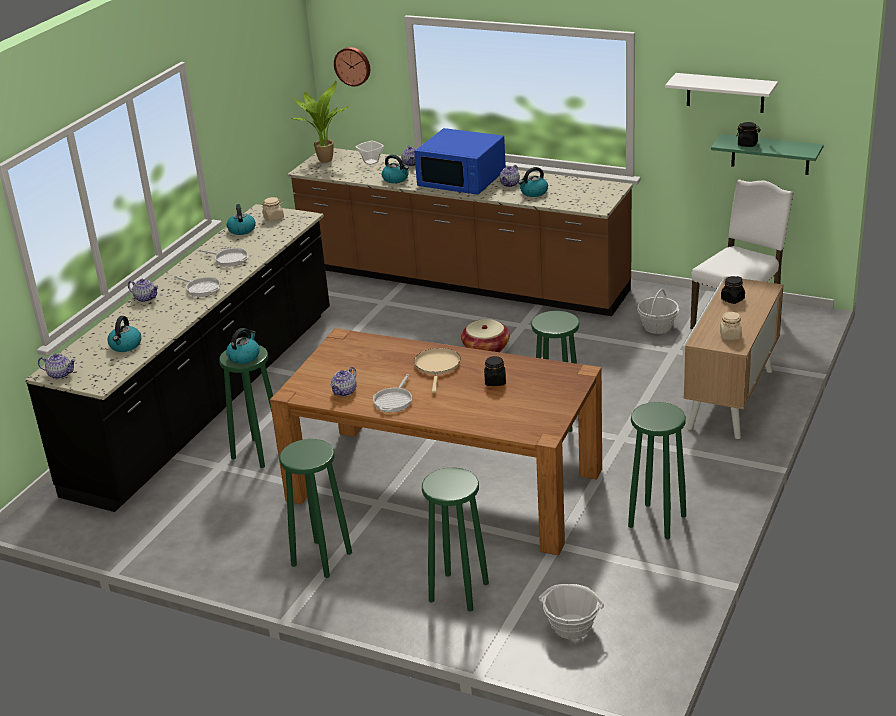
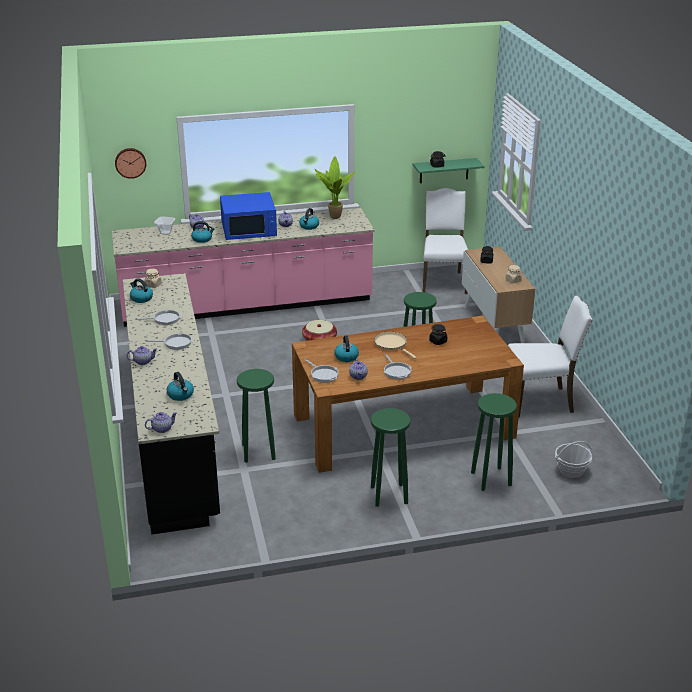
camera: 40 degrees left, 0 degrees up
kettle [226,328,260,364] -> kettle moved to [334,335,359,362]
brown counter [287,148,633,316] -> pink counter [112,208,374,327]
potted plant [292,81,349,163] -> potted plant moved to [314,156,355,219]
green stool [628,402,686,539] -> white chair [508,296,593,418]
basket [637,289,679,334] -> none
white shelf [665,73,778,113] -> none
none -> frying pan [304,359,339,383]

